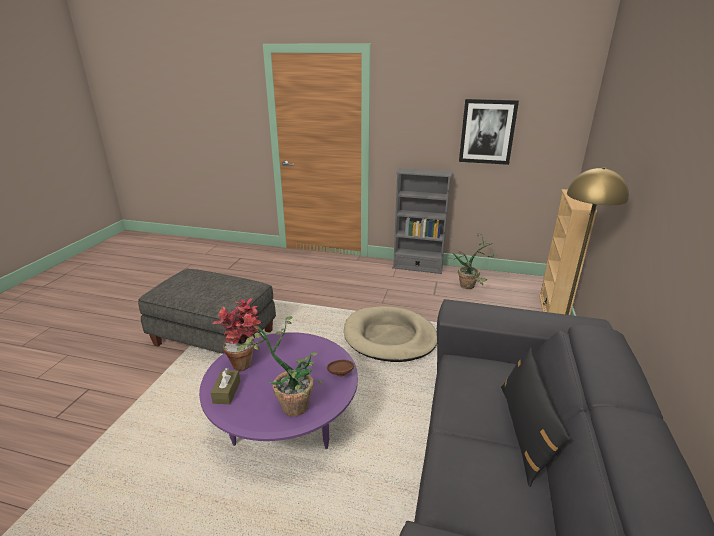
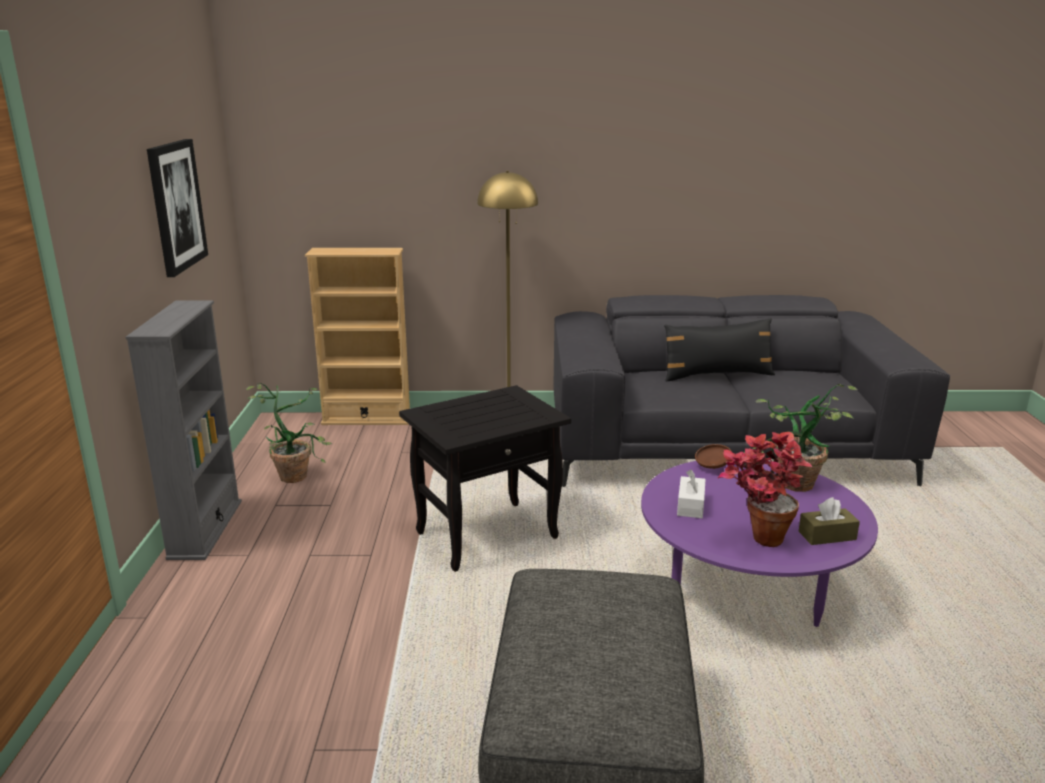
camera: 105 degrees left, 5 degrees down
beige dog bed [344,306,437,362] -> black side table [399,385,571,572]
none -> white tissue box [677,470,706,518]

